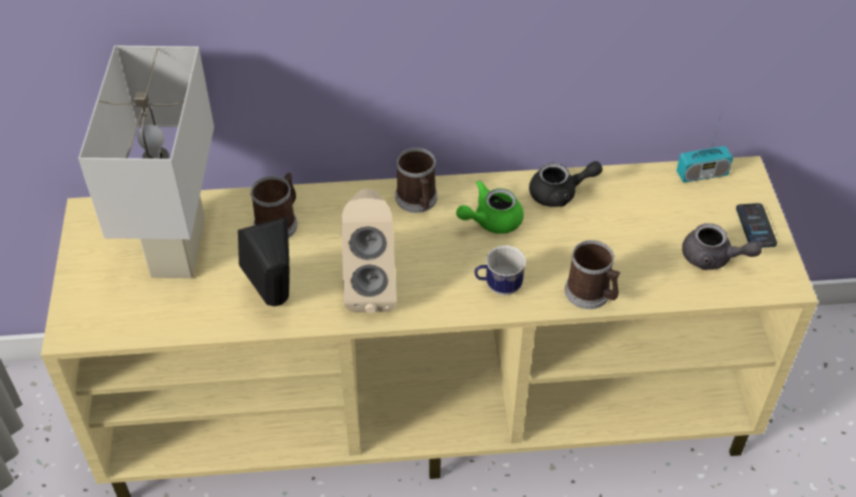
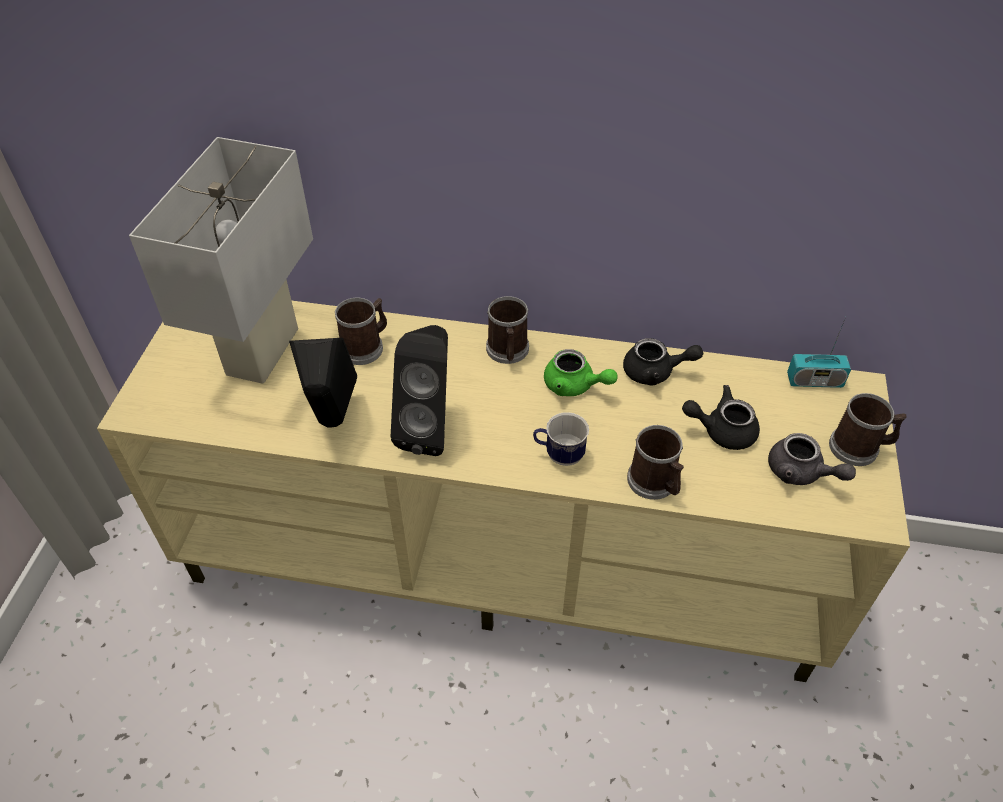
camera: 15 degrees right, 0 degrees up
beige speaker [342,189,397,313] -> black speaker [391,325,448,456]
green teapot [456,180,524,234] -> green teapot turned 135 degrees counterclockwise [544,349,618,396]
phone [736,203,777,248] -> mug [829,393,907,466]
none -> black teapot [682,385,760,450]

